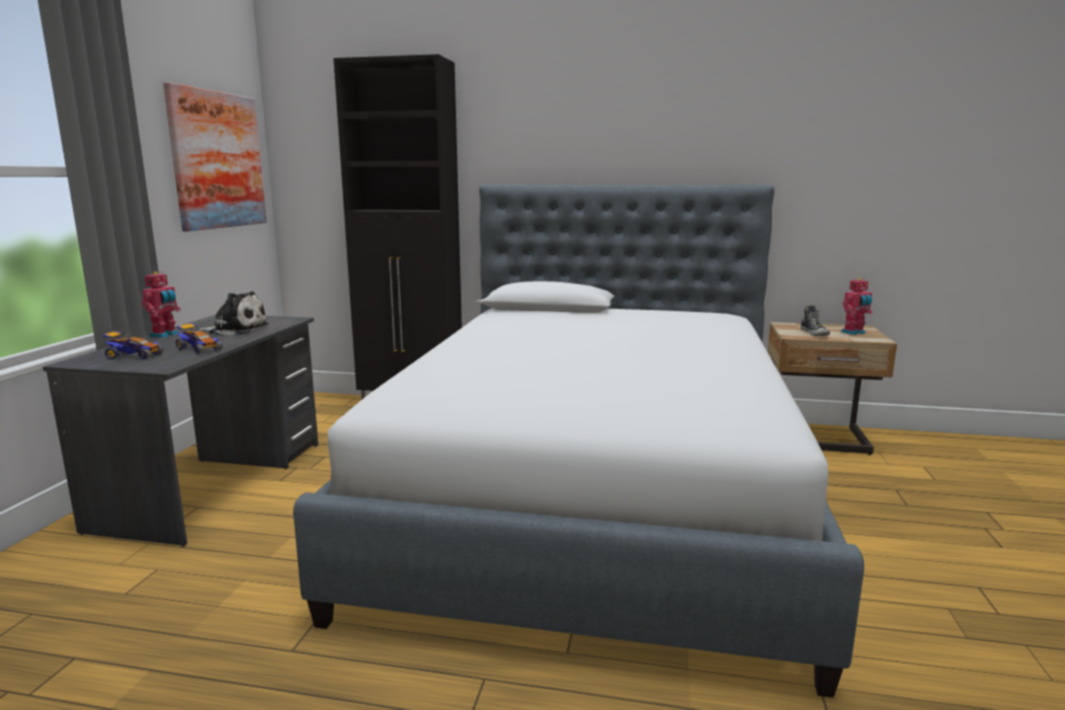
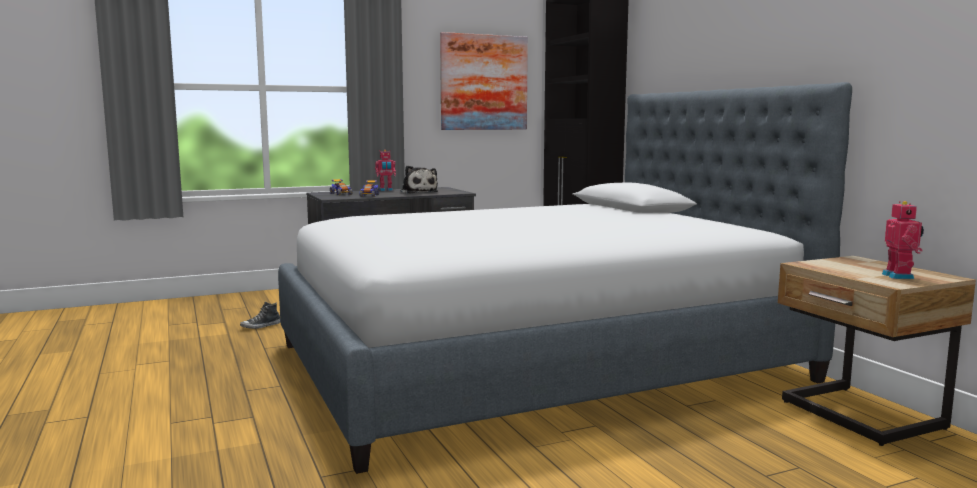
camera: 55 degrees right, 5 degrees down
shoe [800,305,830,336] -> shoe moved to [240,301,280,329]
toy robot [841,278,872,335] -> toy robot turned 120 degrees counterclockwise [882,201,924,279]

